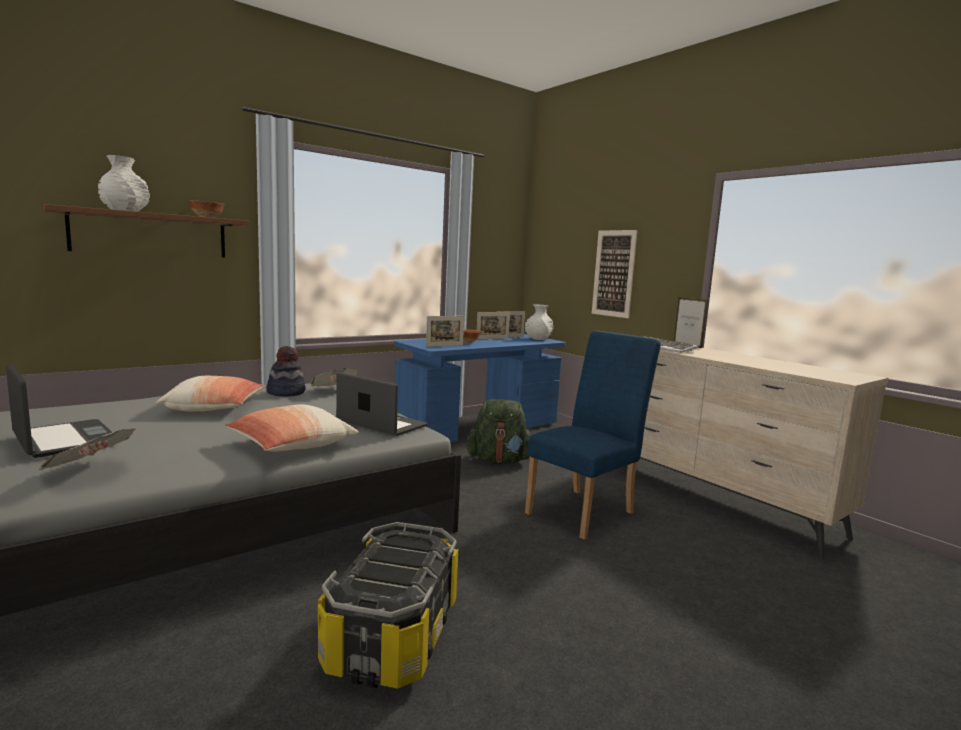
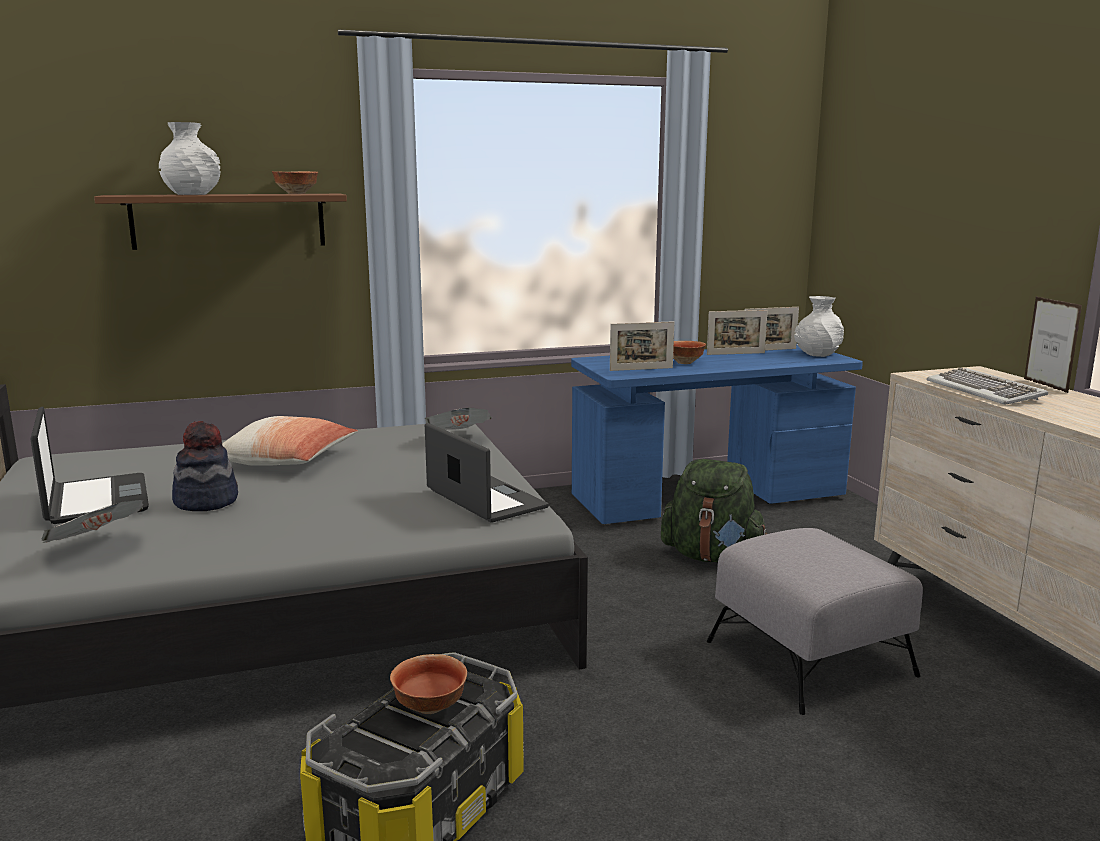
camera: 20 degrees right, 5 degrees up
pillow [225,404,358,452] -> none
hat [266,346,306,396] -> hat moved to [172,421,238,511]
blue chair [525,331,661,540] -> grey ottoman [706,528,923,715]
picture [592,230,638,318] -> none
none -> bowl [390,654,467,714]

